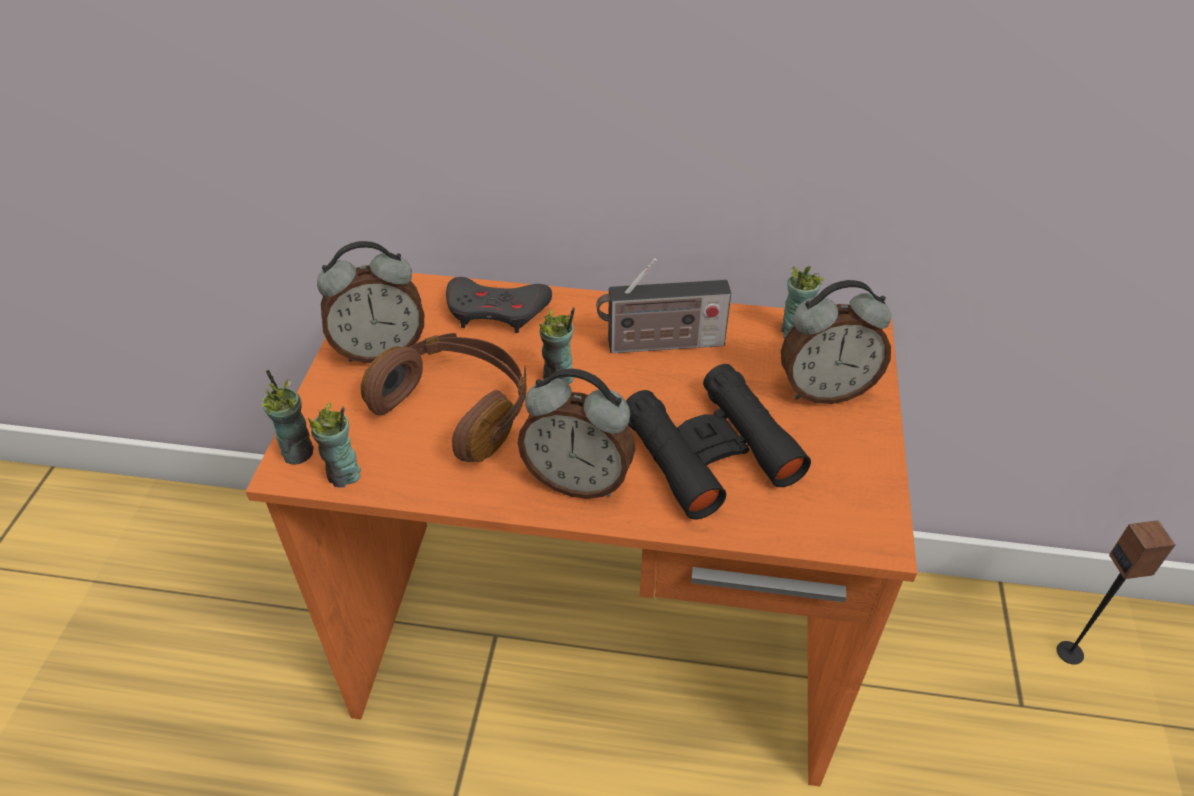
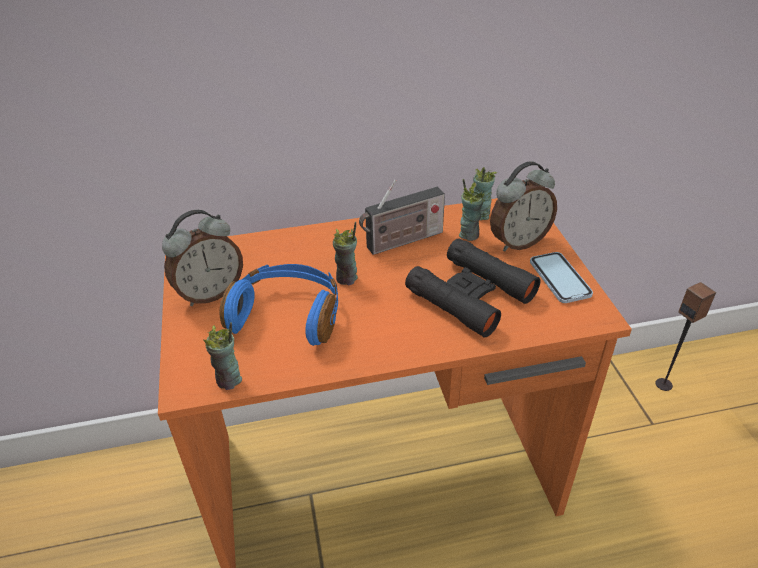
camera: 20 degrees left, 5 degrees down
cup [261,370,314,465] -> cup moved to [459,179,484,241]
brown headphones [361,333,527,462] -> blue headphones [219,264,338,346]
grey game controller [446,277,552,333] -> none
alarm clock [518,369,636,499] -> none
none -> phone [530,252,593,303]

